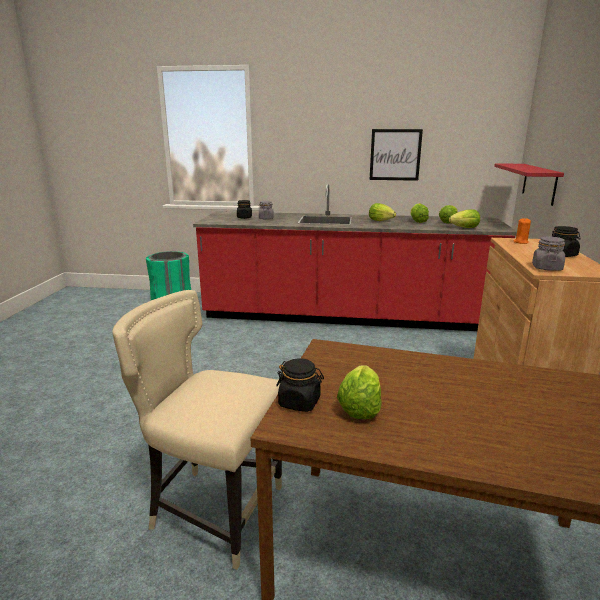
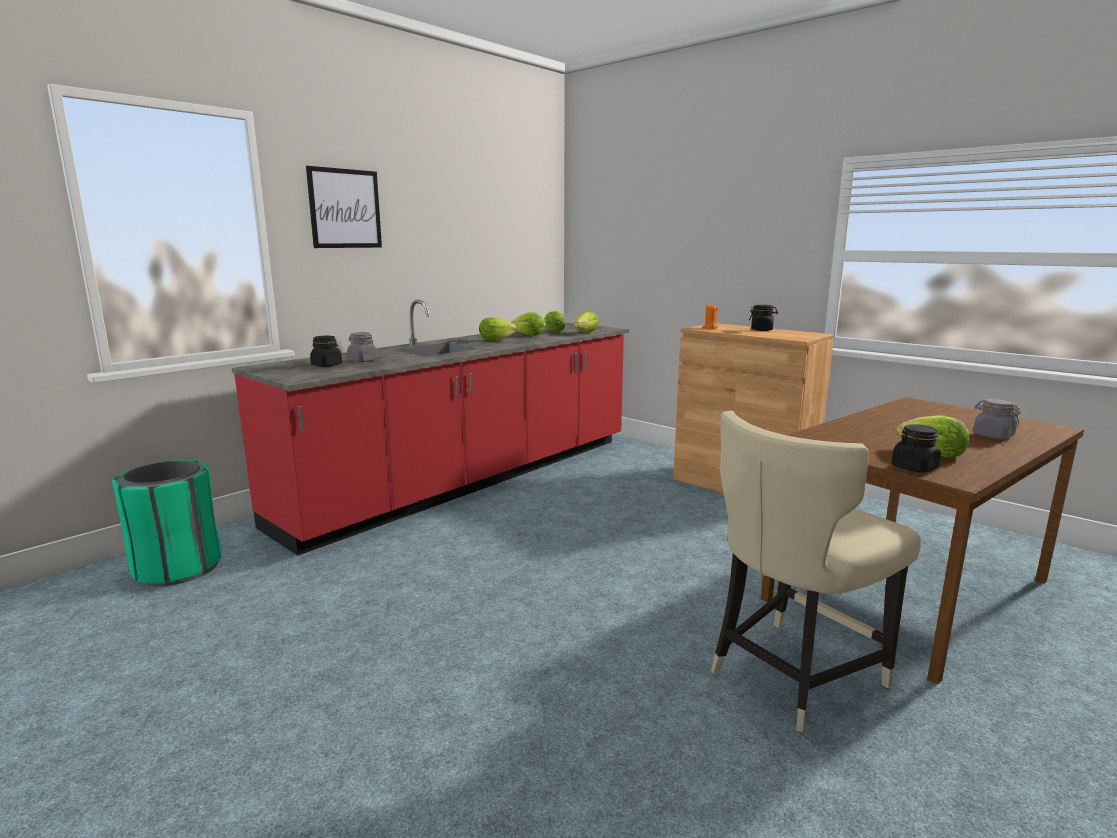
camera: 55 degrees left, 5 degrees down
picture [369,129,423,181] -> picture moved to [306,166,382,248]
red shelf [494,163,564,206] -> none
grey jar [532,236,565,271] -> grey jar moved to [973,399,1021,439]

